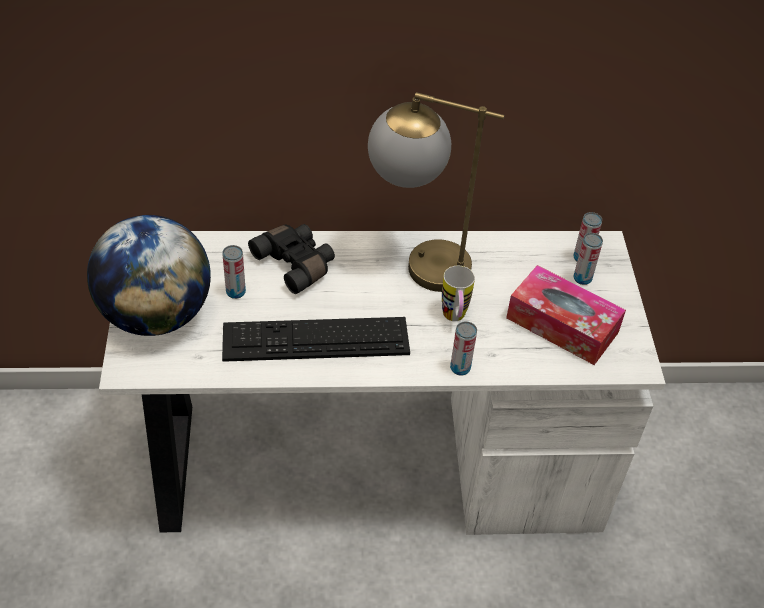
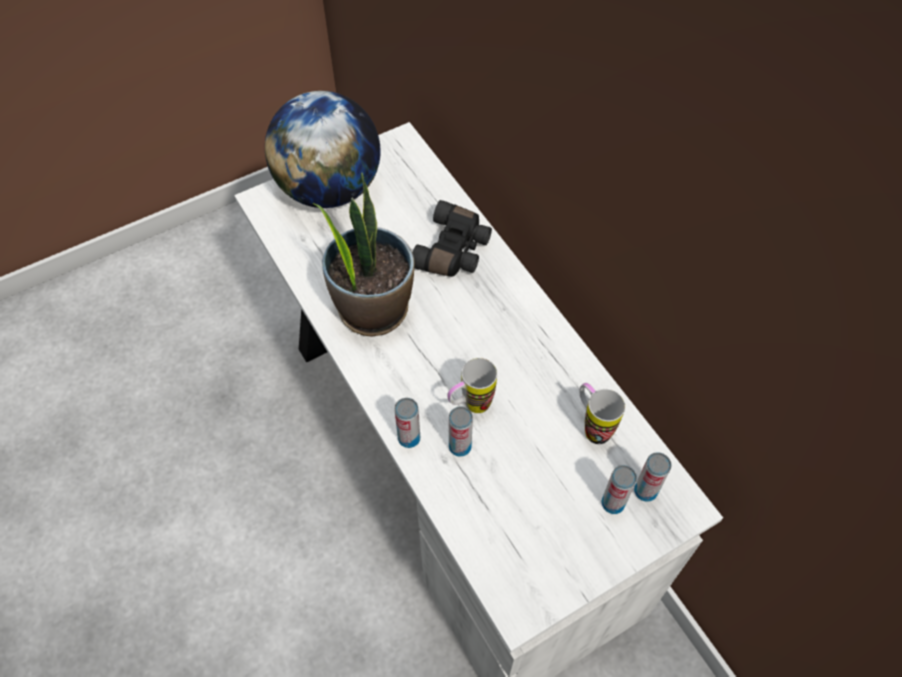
camera: 65 degrees right, 10 degrees up
keyboard [222,317,410,362] -> potted plant [313,173,414,336]
can [223,245,246,299] -> can moved to [449,406,473,457]
table lamp [368,92,505,292] -> none
tissue box [506,265,626,365] -> none
none -> mug [580,383,625,444]

